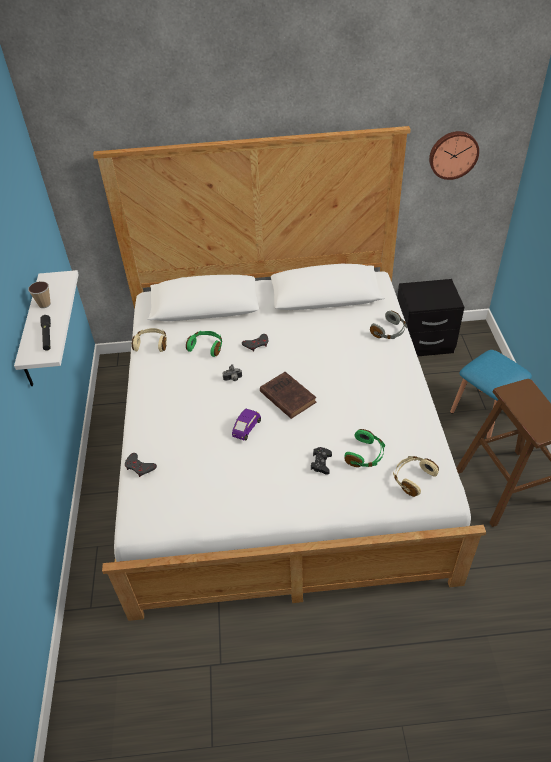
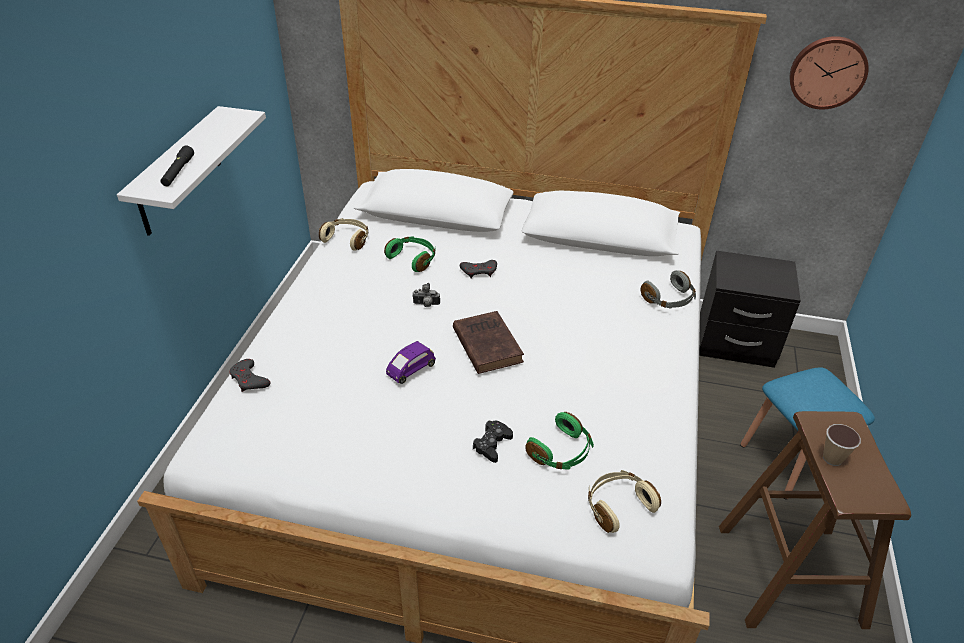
camera: 15 degrees right, 5 degrees down
cup [28,281,51,308] -> cup moved to [823,424,861,466]

